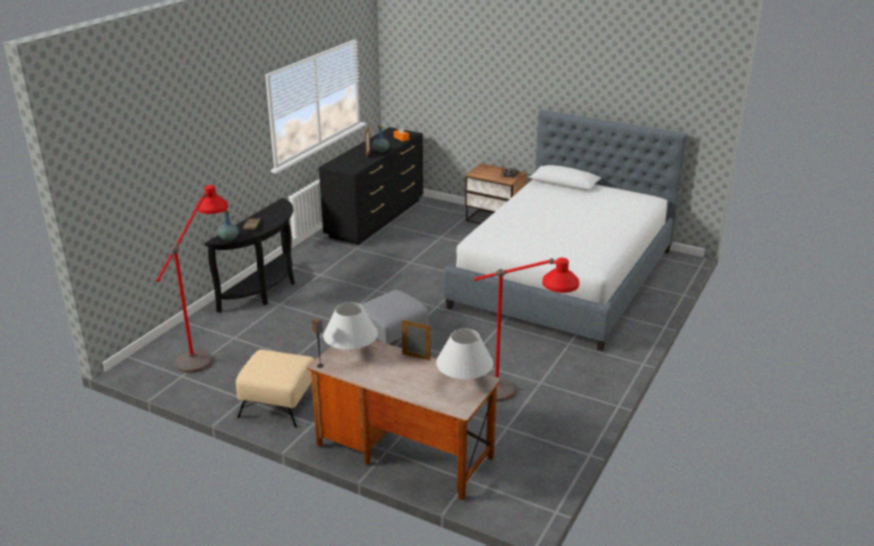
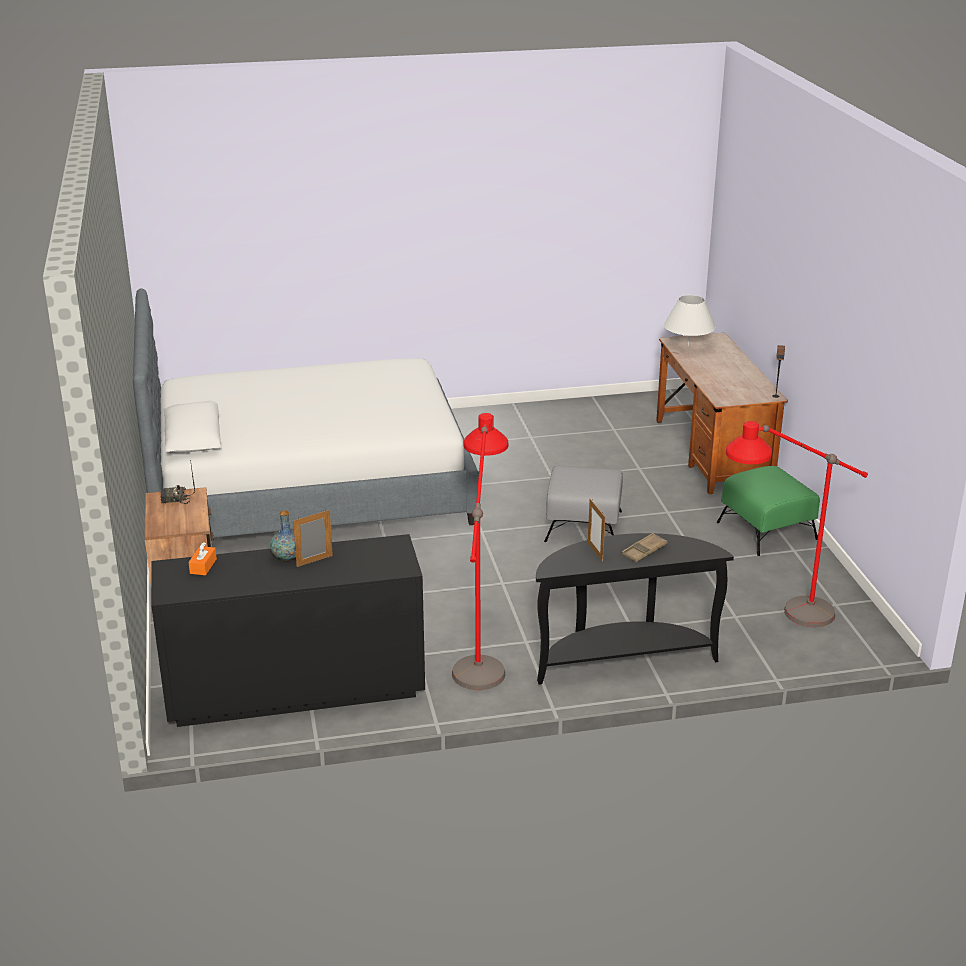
camera: 130 degrees left, 0 degrees up
vase [218,210,239,241] -> none
beige ottoman [236,350,315,428] -> green ottoman [717,466,820,556]
white table lamp [323,302,378,354] -> none
picture frame [402,320,431,360] -> picture frame moved to [588,499,605,562]
red floor lamp [474,258,579,402] -> red floor lamp moved to [452,413,508,690]

